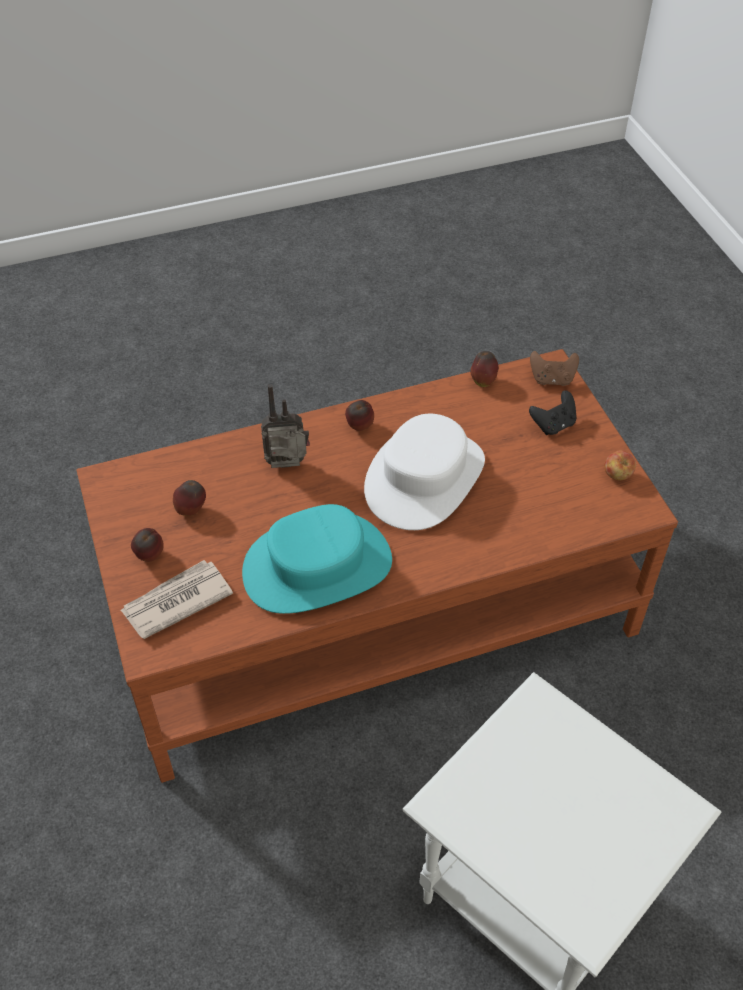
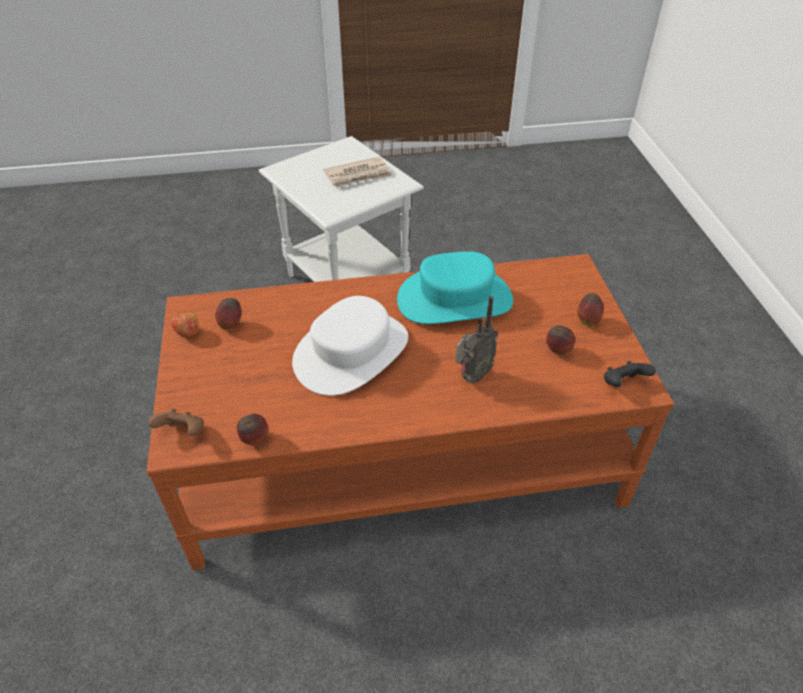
camera: 170 degrees left, 5 degrees down
newspaper [120,560,233,639] -> newspaper moved to [324,157,393,188]
radio [261,384,310,468] -> radio turned 45 degrees counterclockwise [455,296,498,383]
apple [345,400,374,431] -> apple moved to [215,298,242,331]
black game controller [529,390,576,435] -> black game controller moved to [604,361,656,387]

